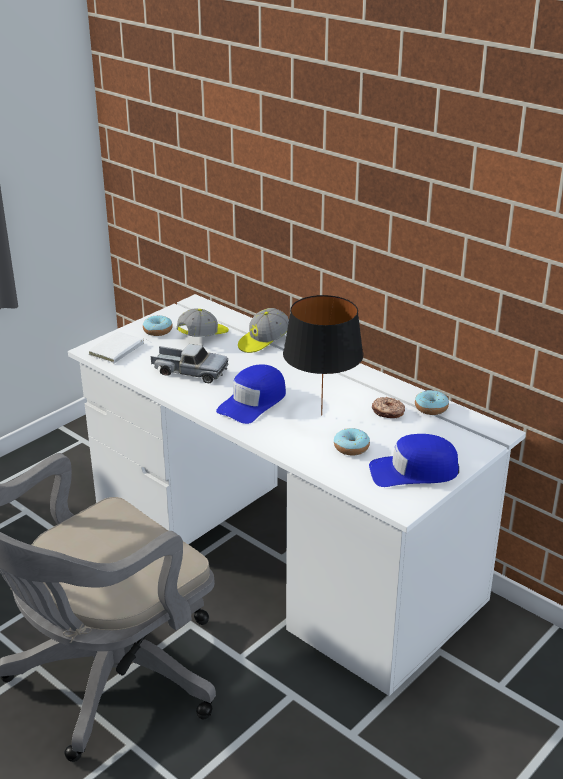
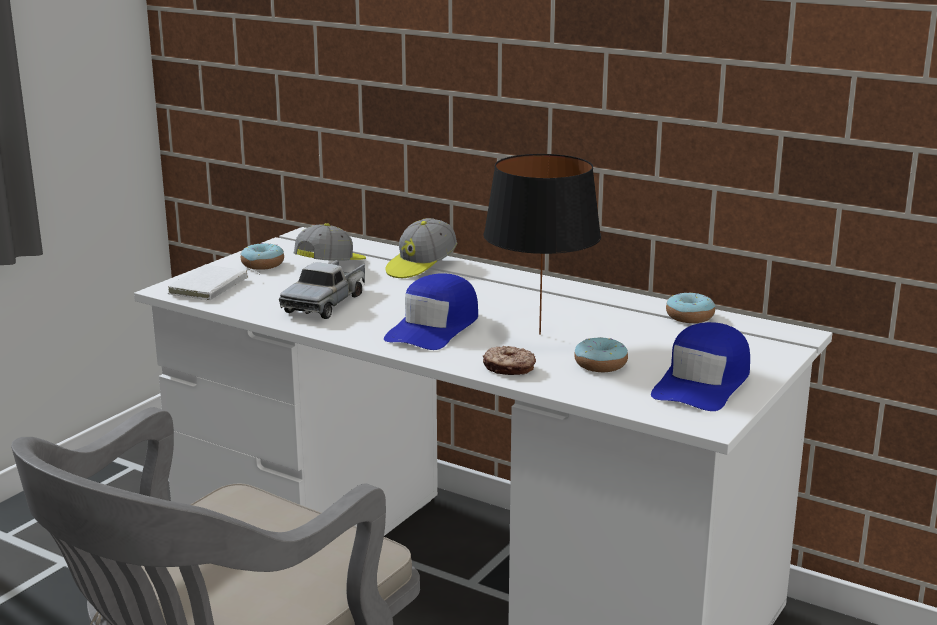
camera: 10 degrees left, 10 degrees down
toy truck [151,344,229,383] -> toy truck turned 105 degrees clockwise [279,260,365,319]
blue cap [369,434,459,487] -> blue cap turned 45 degrees counterclockwise [651,322,750,411]
donut [372,397,405,418] -> donut moved to [483,346,536,375]

